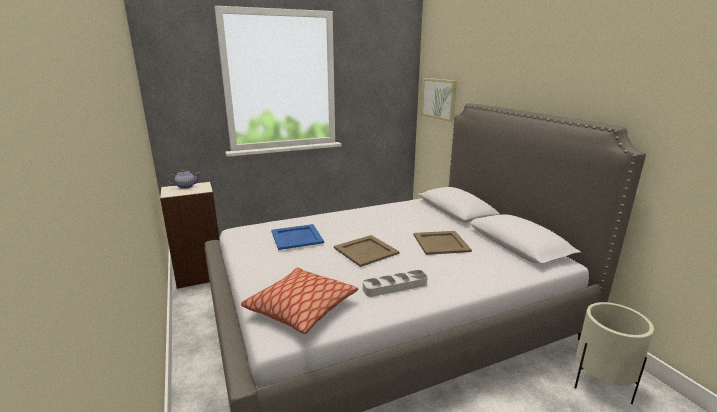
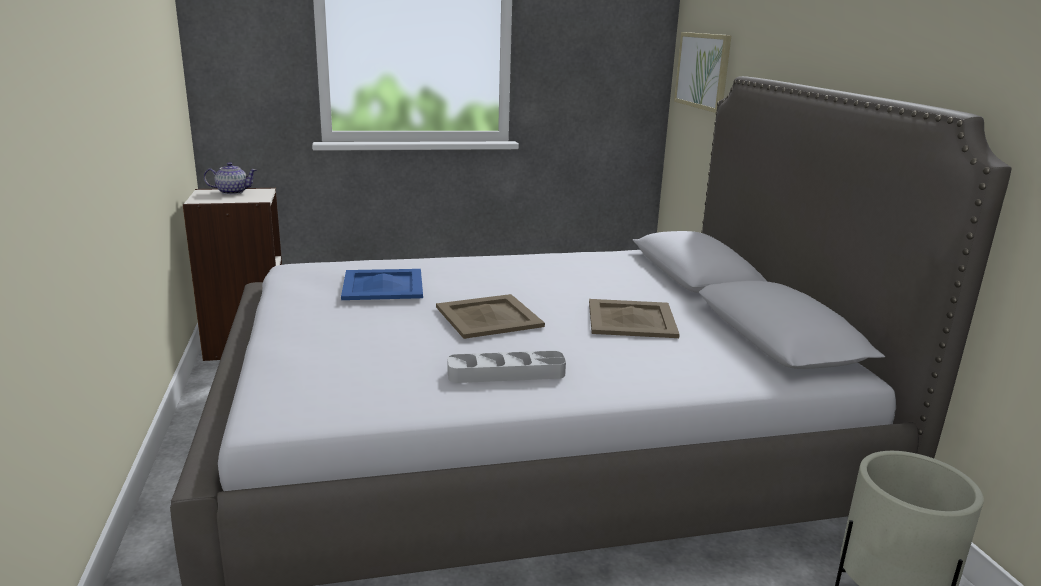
camera: 10 degrees right, 0 degrees up
pillow [241,268,358,334] -> none

